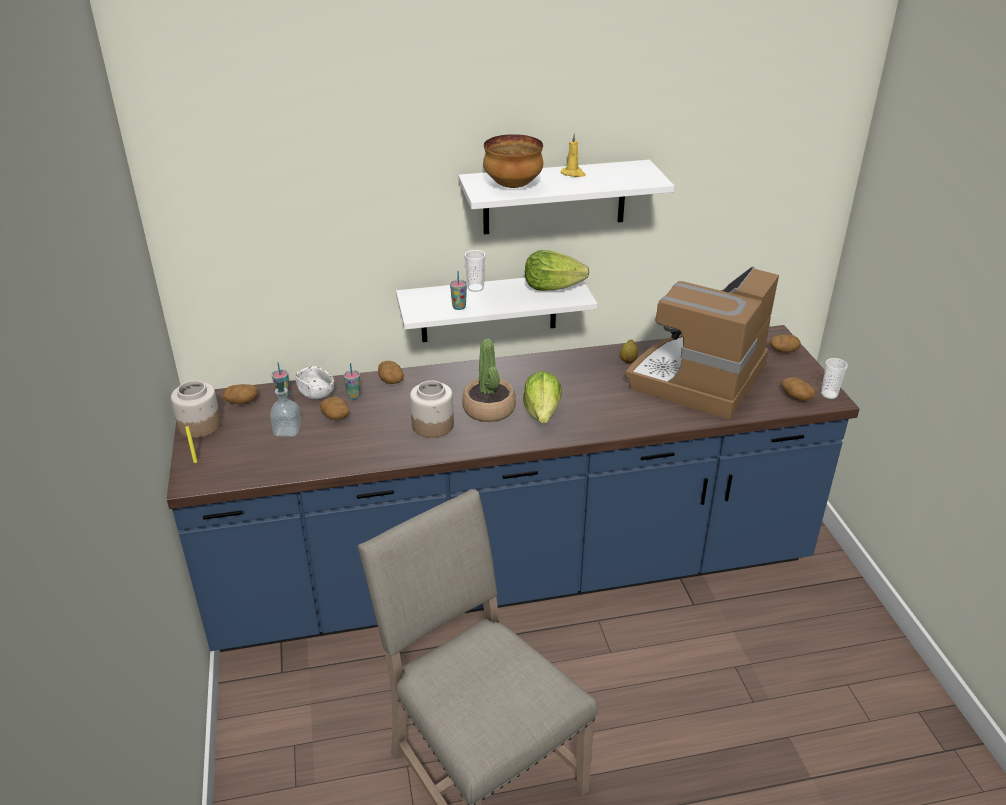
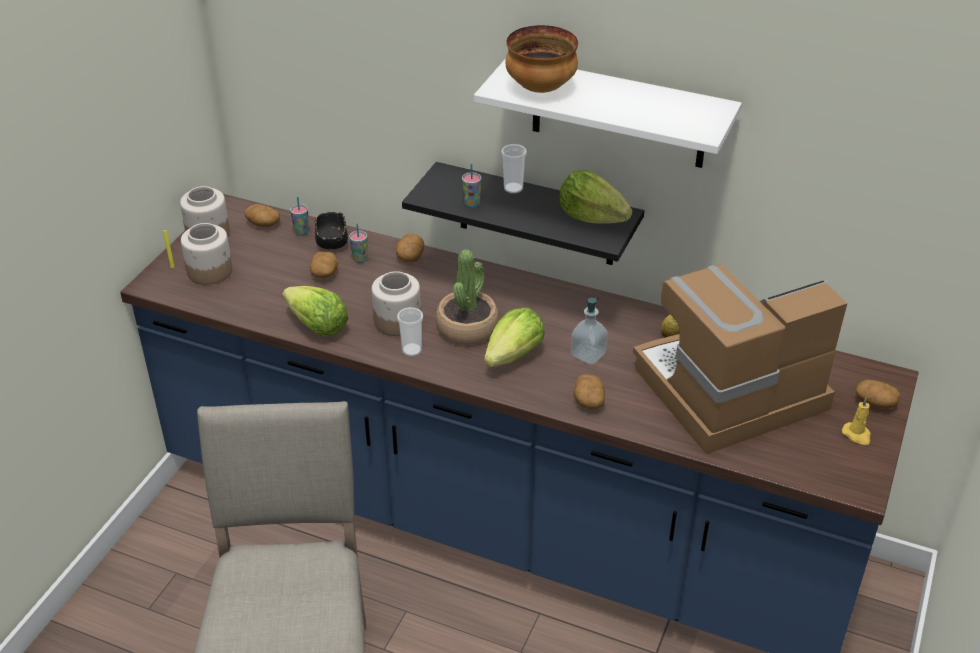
camera: 35 degrees right, 5 degrees up
soap dispenser [270,378,301,437] -> soap dispenser moved to [571,297,608,365]
white bowl [295,366,334,399] -> black bowl [315,212,348,250]
white shelf [396,278,598,342] -> black shelf [402,162,644,265]
yellow candle [561,133,586,177] -> yellow candle moved to [842,397,871,445]
potato [782,377,815,401] -> potato moved to [574,374,605,409]
cup [821,358,848,399] -> cup moved to [397,307,423,356]
none -> jar [181,223,232,285]
none -> lettuce [282,286,348,336]

